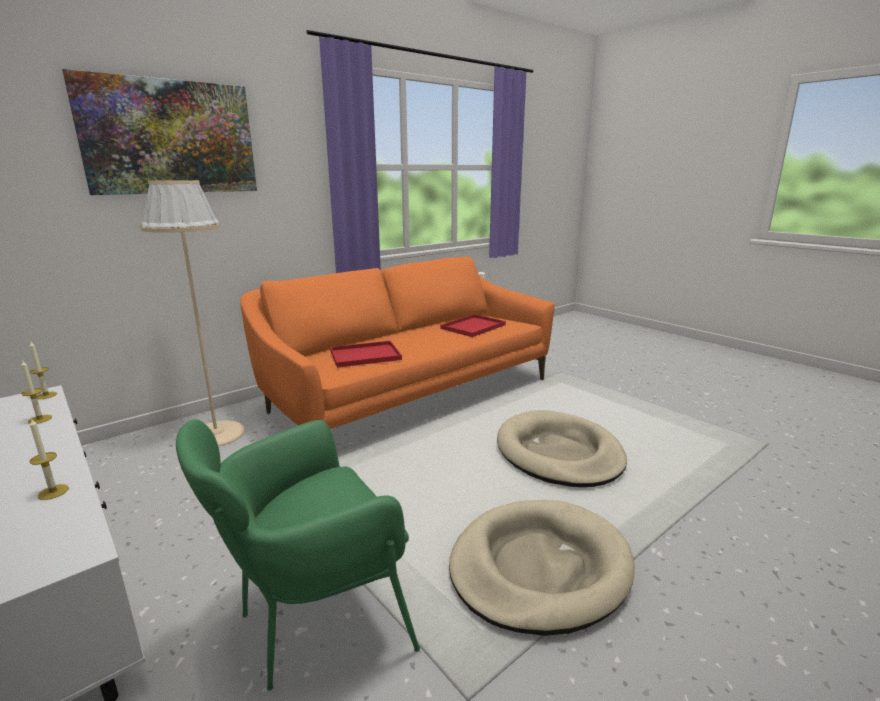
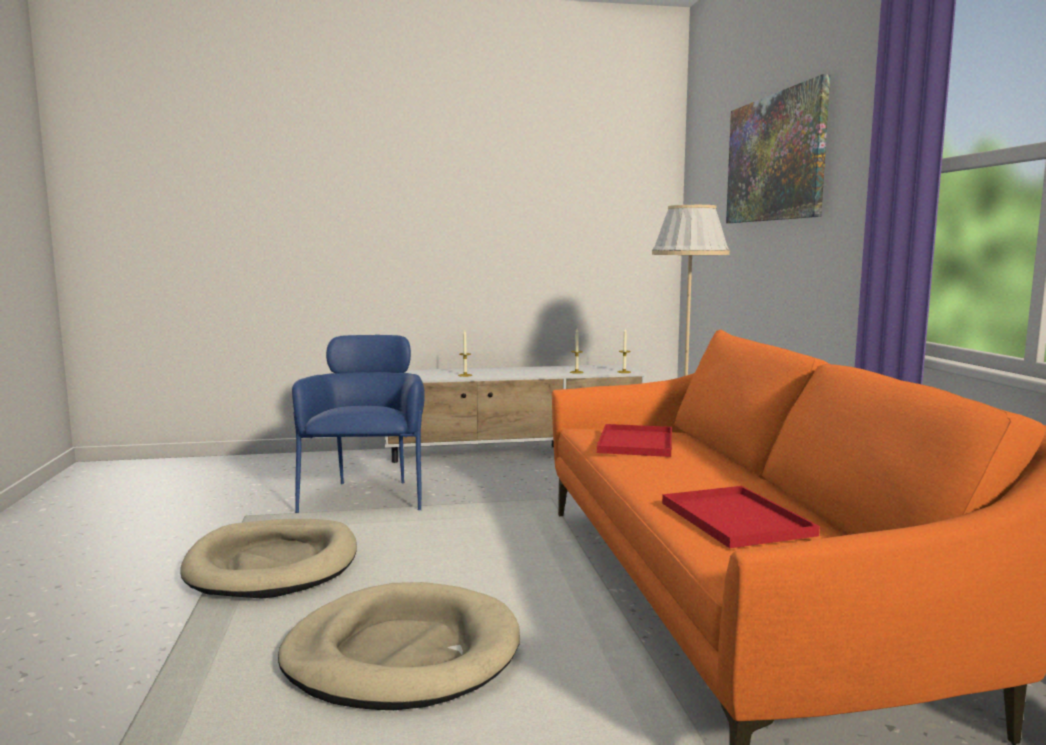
camera: 120 degrees right, 10 degrees down
green armchair [176,419,420,691] -> blue armchair [292,335,425,513]

